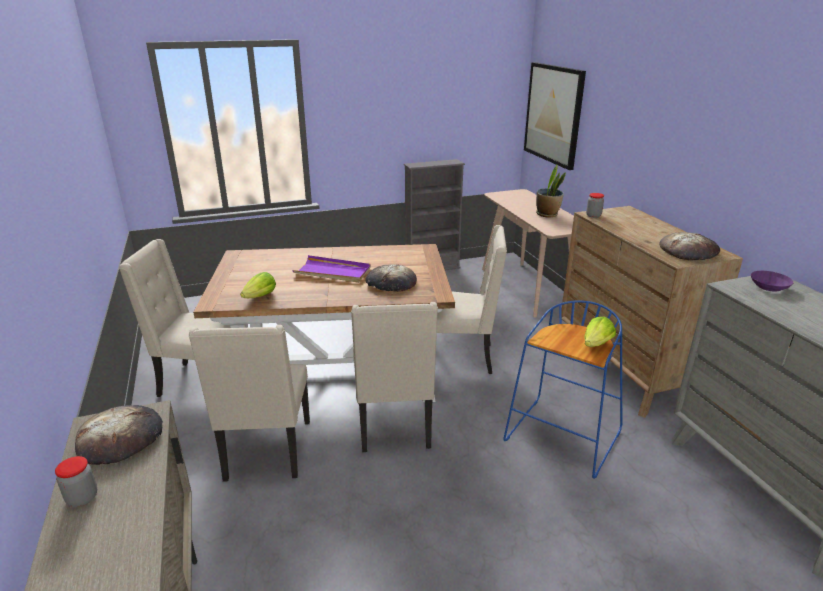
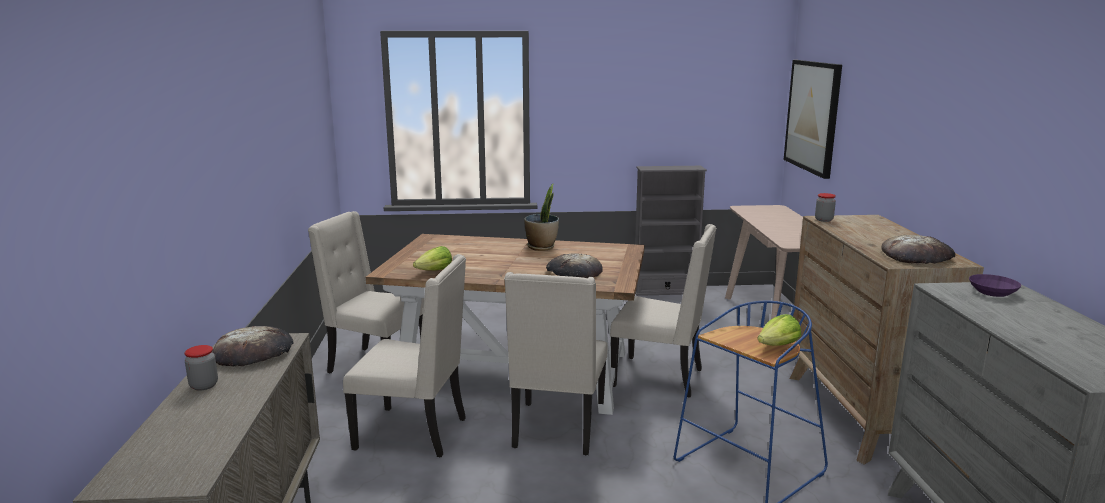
camera: 15 degrees right, 10 degrees down
beige chair [188,325,310,482] -> beige chair turned 90 degrees counterclockwise [343,254,466,457]
purple tray [292,255,371,283] -> none
potted plant [536,165,566,218] -> potted plant moved to [524,184,559,251]

